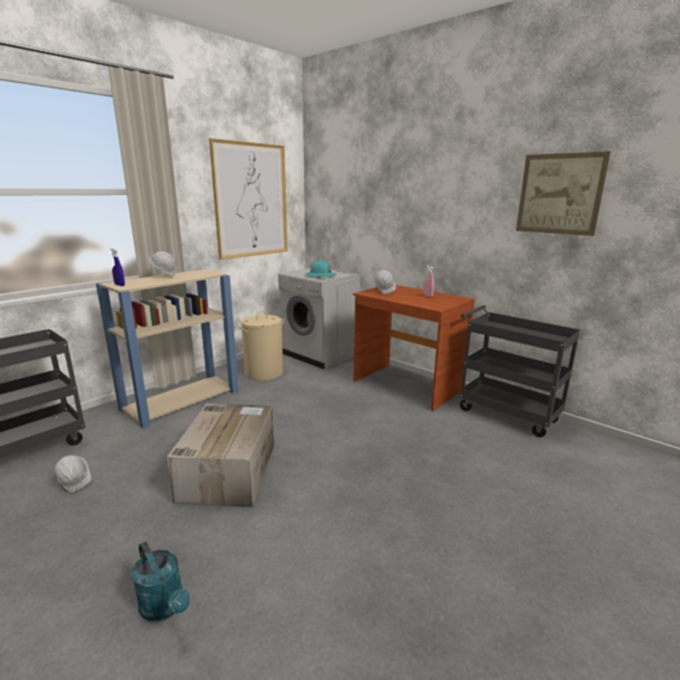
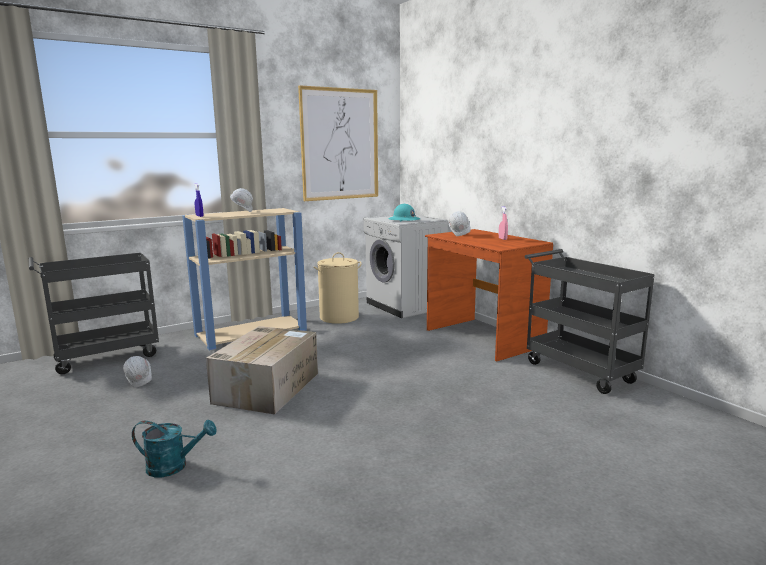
camera: 15 degrees right, 5 degrees down
turquoise watering can [132,541,190,622] -> turquoise watering can turned 60 degrees counterclockwise [132,420,217,477]
picture [516,151,611,236] -> none

